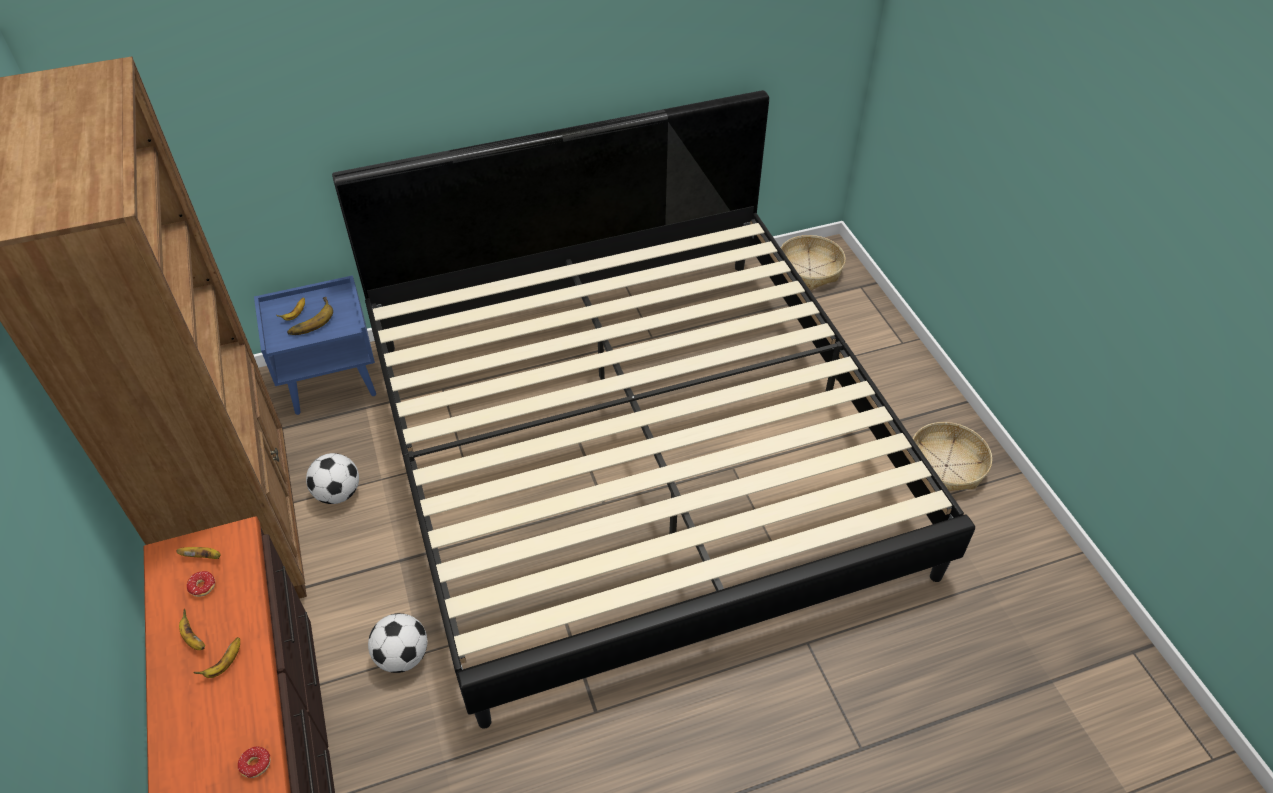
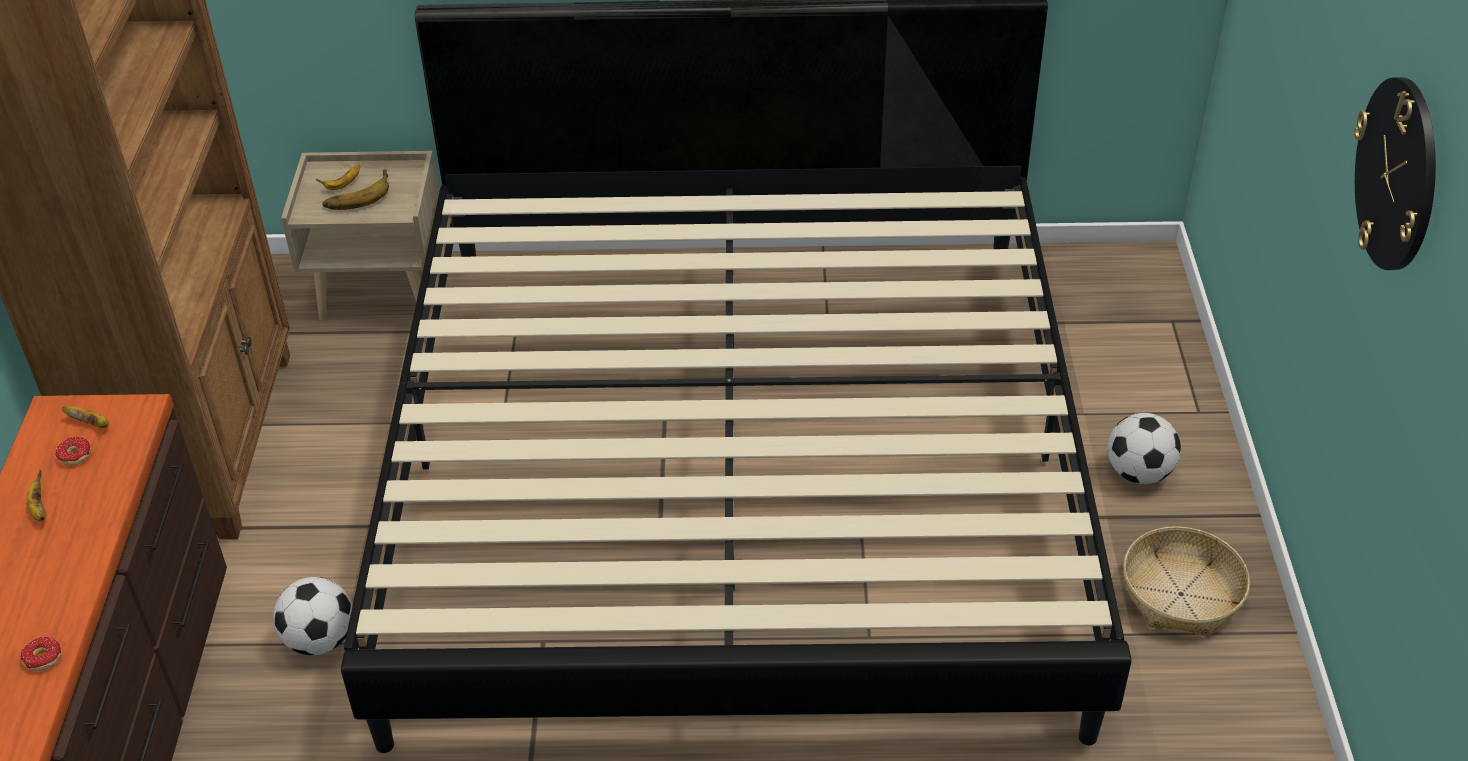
camera: 20 degrees right, 5 degrees down
banana [193,637,240,678] -> none
blue nightstand [254,275,376,415] -> beige nightstand [281,151,439,321]
football [306,453,359,504] -> football moved to [1107,413,1181,484]
basket [781,235,846,290] -> none
none -> wall clock [1354,77,1436,270]

